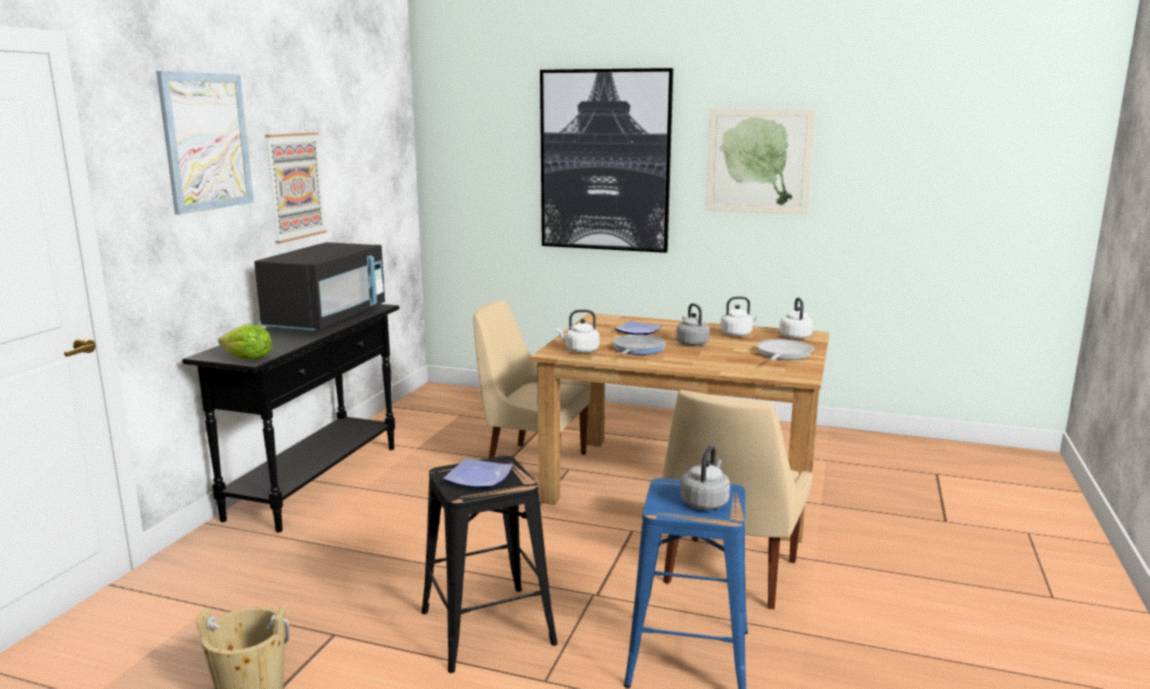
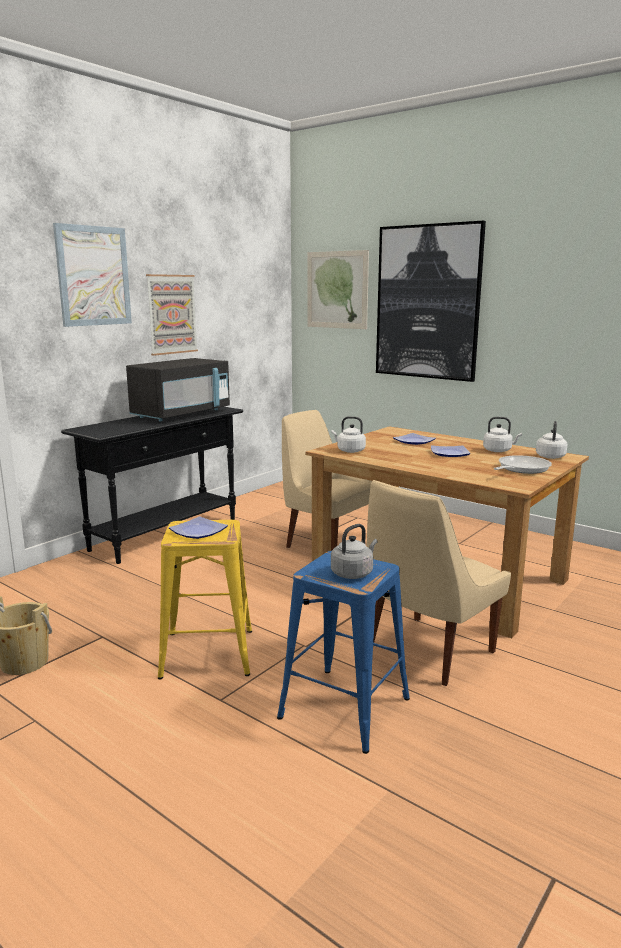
camera: 20 degrees right, 0 degrees up
lettuce [218,324,272,360] -> none
black stool [422,456,558,673] -> yellow stool [158,520,252,679]
frying pan [613,335,666,355] -> none
grey kettle [676,303,710,346] -> plate [431,445,470,457]
picture [706,108,816,215] -> picture moved to [307,250,369,329]

